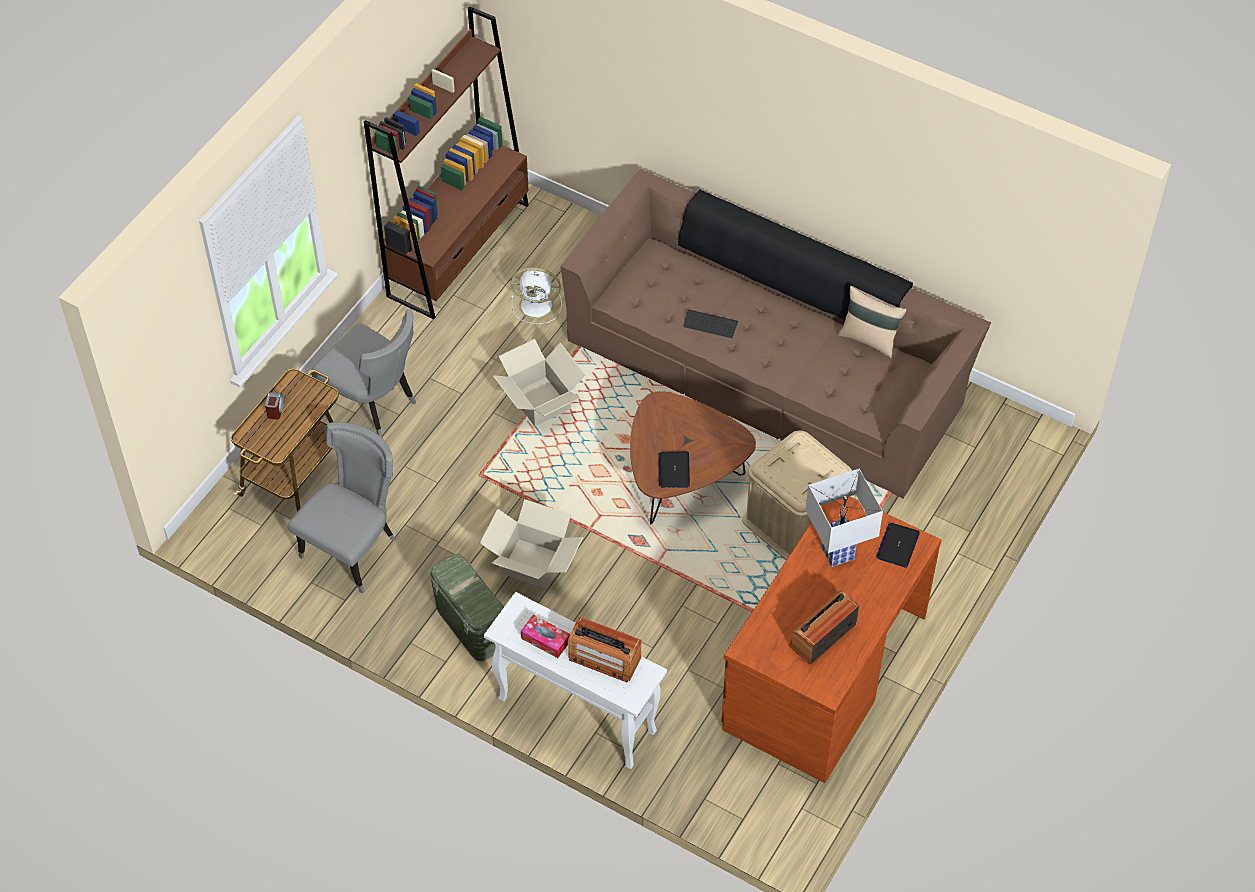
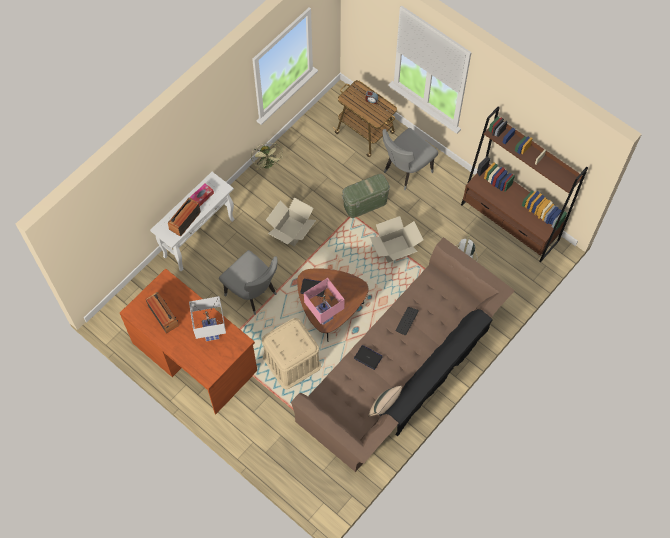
camera: 100 degrees right, 10 degrees up
grey chair [288,422,396,594] -> grey chair moved to [219,250,278,315]
green storage box [430,554,504,662] -> green storage box moved to [342,174,390,218]
laptop [876,523,920,568] -> laptop moved to [354,345,382,370]
none -> green fan [251,143,283,170]
none -> pink table lamp [304,278,345,325]

